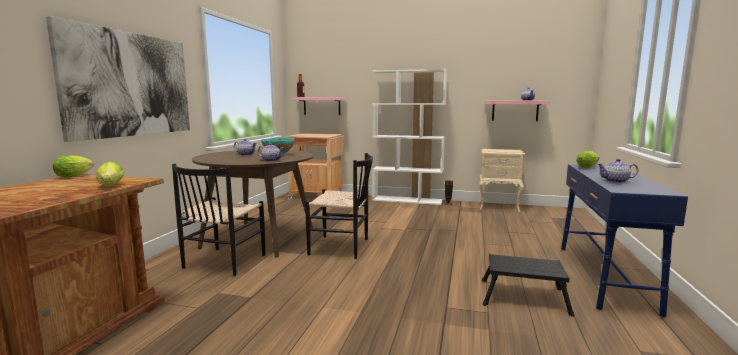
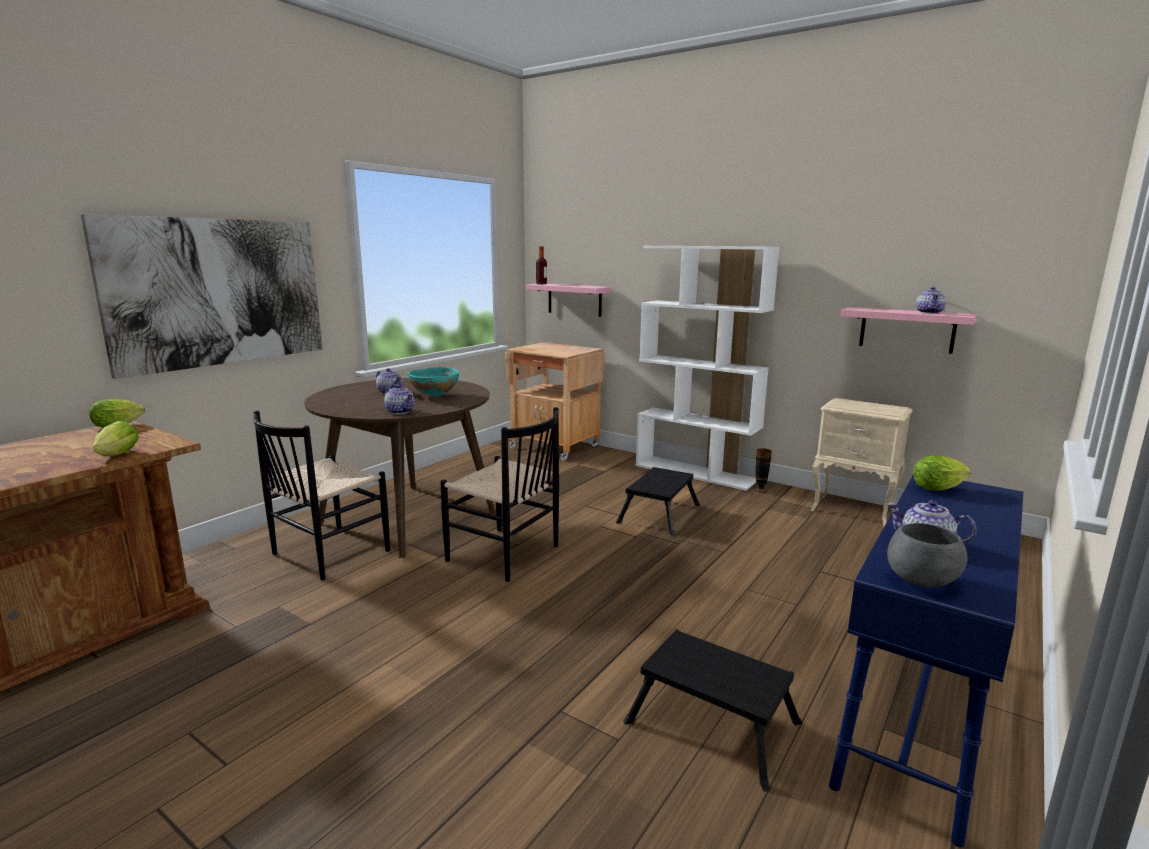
camera: 20 degrees right, 5 degrees up
none -> black step ladder [615,467,700,536]
none -> grey bowl [887,523,968,587]

